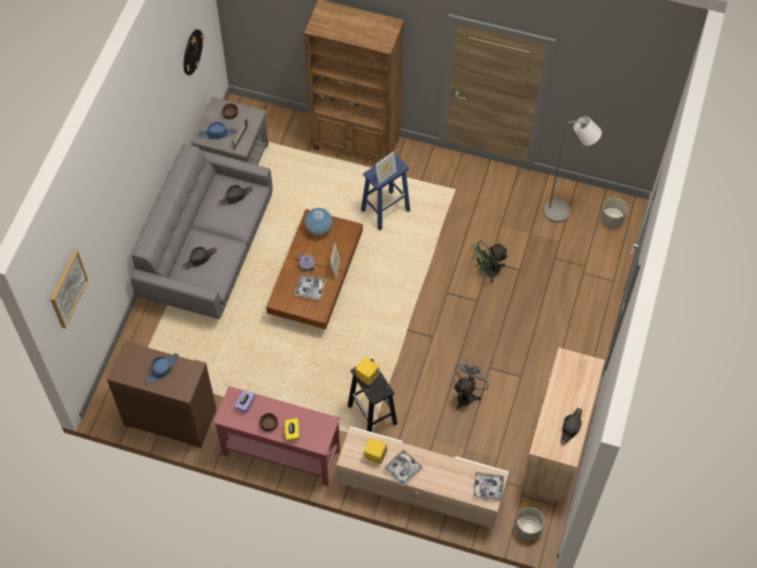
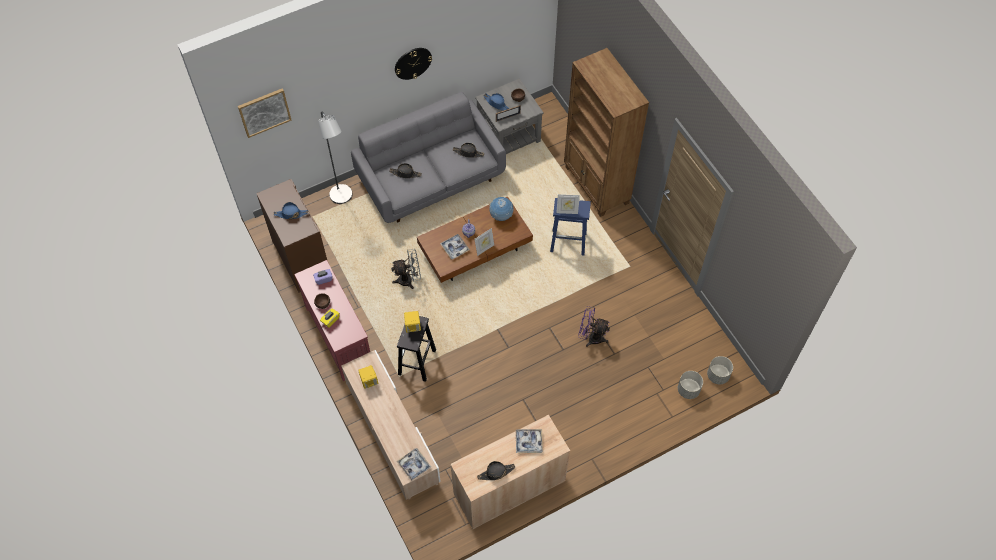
camera: 45 degrees right, 0 degrees up
wall clock [184,29,204,75] -> wall clock moved to [395,48,432,80]
tray [384,449,423,486] -> tray moved to [516,429,543,453]
grey fan [453,358,492,410] -> grey fan moved to [391,249,421,289]
green fan [471,241,508,283] -> purple fan [578,306,610,347]
grey planter [515,507,544,541] -> grey planter moved to [678,371,703,399]
grey floor lamp [543,116,602,223] -> grey floor lamp moved to [318,112,353,204]

